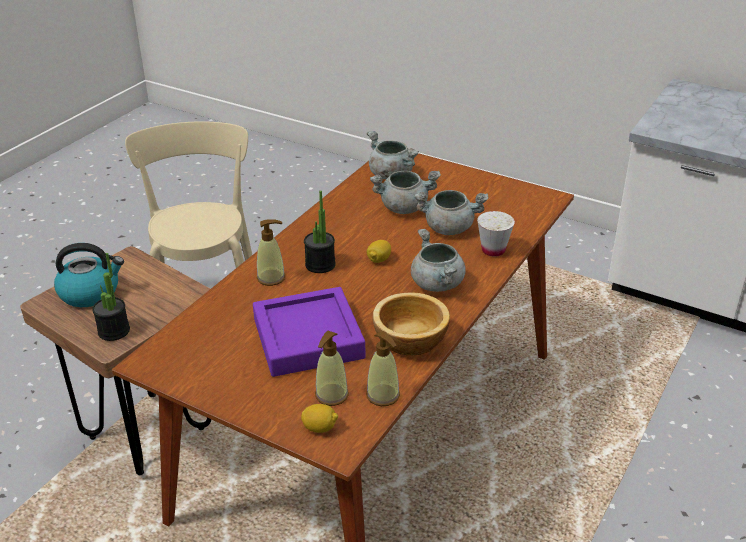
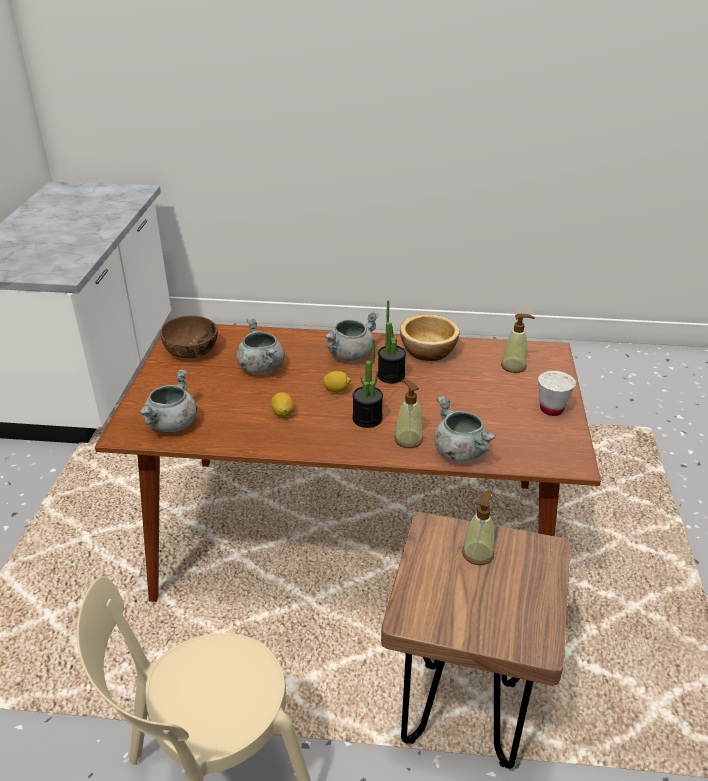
camera: 115 degrees left, 0 degrees up
kettle [54,243,124,307] -> none
potted plant [92,253,130,341] -> potted plant moved to [378,300,406,383]
purple tray [253,287,366,377] -> none
lemon [301,404,338,433] -> lemon moved to [271,393,294,417]
soap dispenser [366,331,400,406] -> soap dispenser moved to [462,490,495,565]
grey cooking pot [370,170,441,214] -> grey cooking pot moved to [434,396,496,462]
white cup [477,211,515,257] -> white cup moved to [538,371,576,416]
none -> brown bowl [161,316,218,358]

